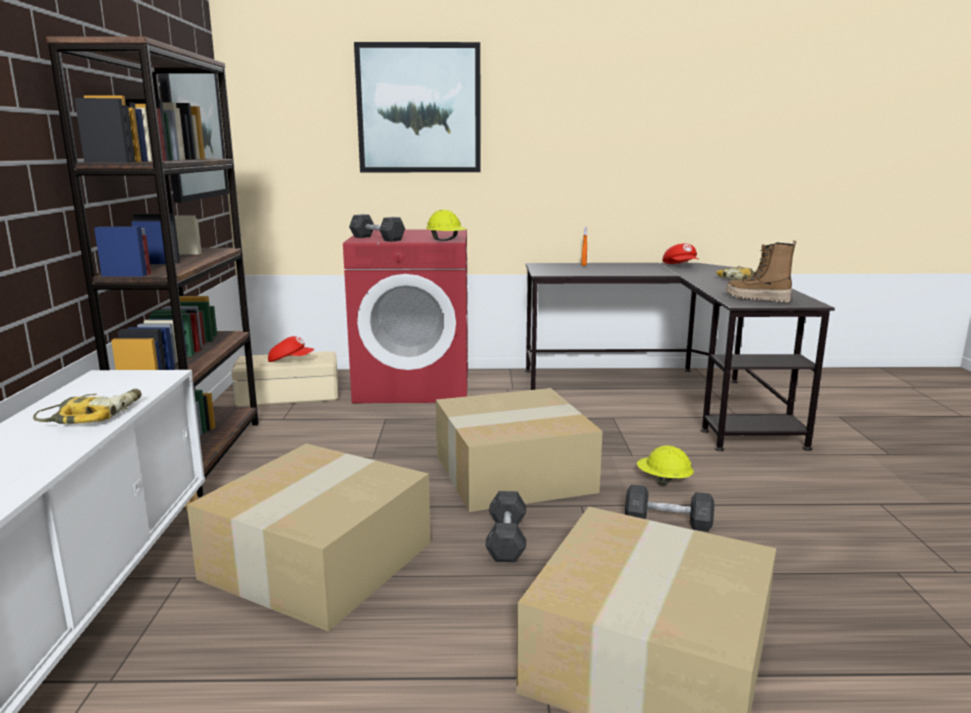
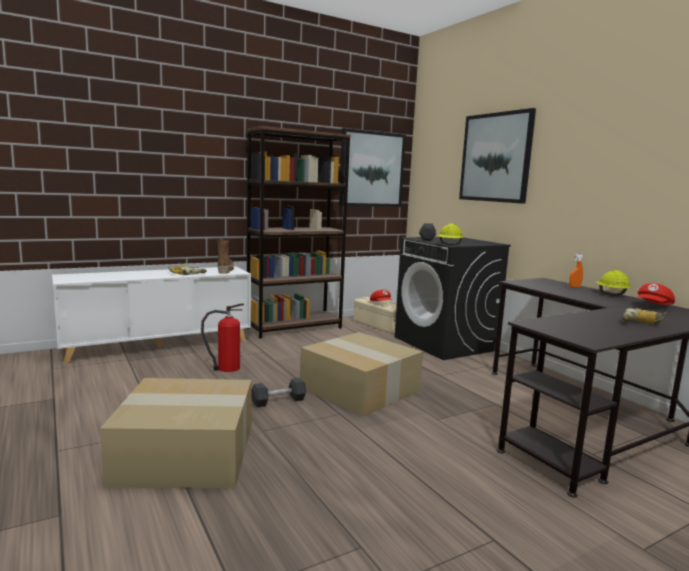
camera: 60 degrees right, 5 degrees down
cardboard box [187,444,430,632] -> fire extinguisher [201,303,244,372]
red washing machine [343,229,468,403] -> black washing machine [395,237,511,360]
grey dumbbell [625,485,714,532] -> none
yellow hard hat [637,445,694,485] -> yellow hard hat moved to [596,270,631,295]
boot [726,241,796,302] -> boot moved to [217,239,234,274]

